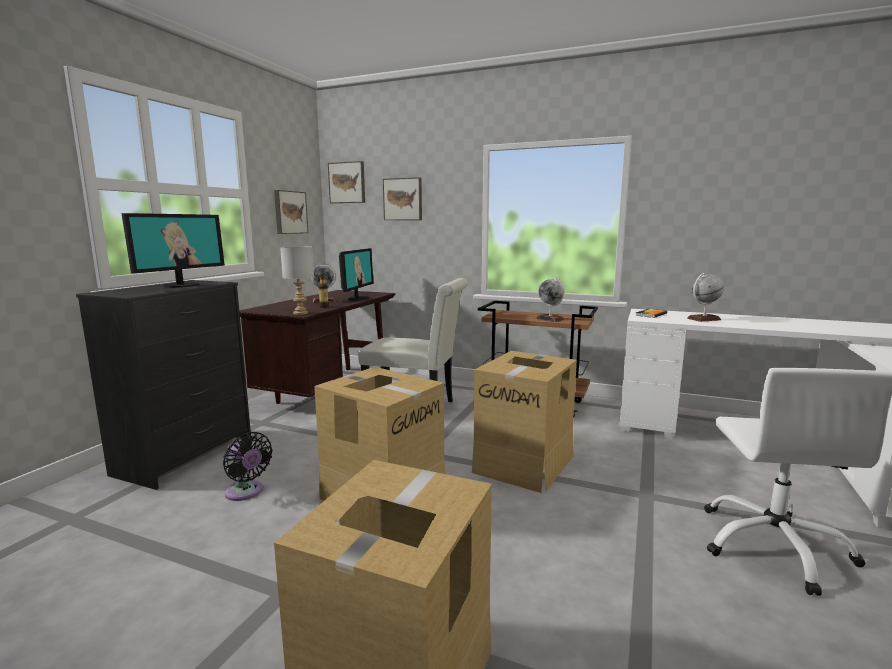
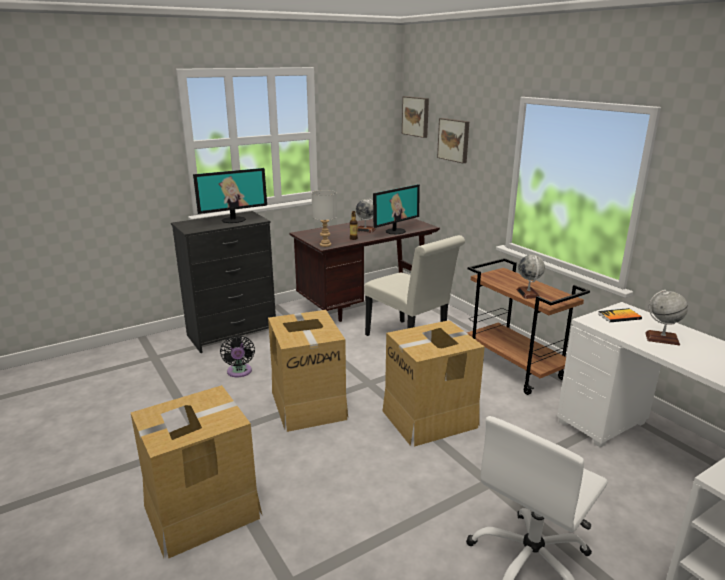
camera: 35 degrees right, 10 degrees up
picture [274,190,308,234] -> none

